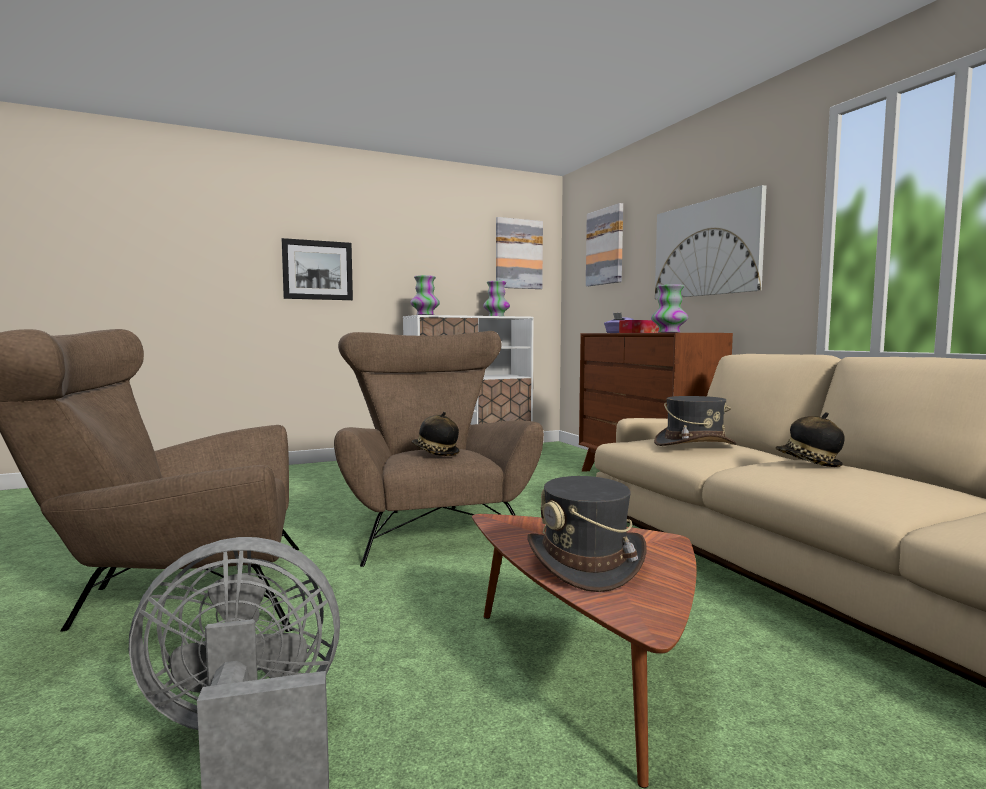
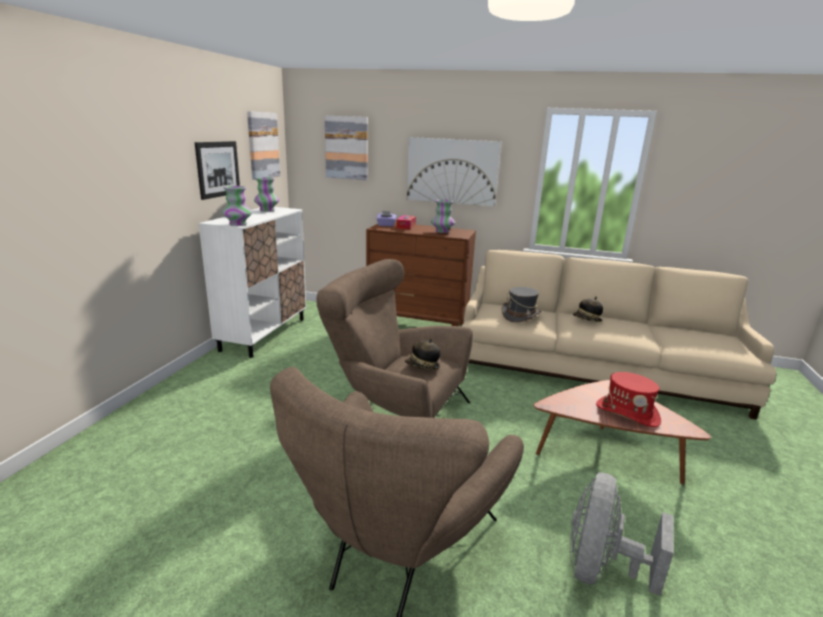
camera: 50 degrees left, 15 degrees up
picture [282,238,353,300] -> picture moved to [195,141,240,200]
grey hat [527,476,647,592] -> red hat [596,372,661,427]

